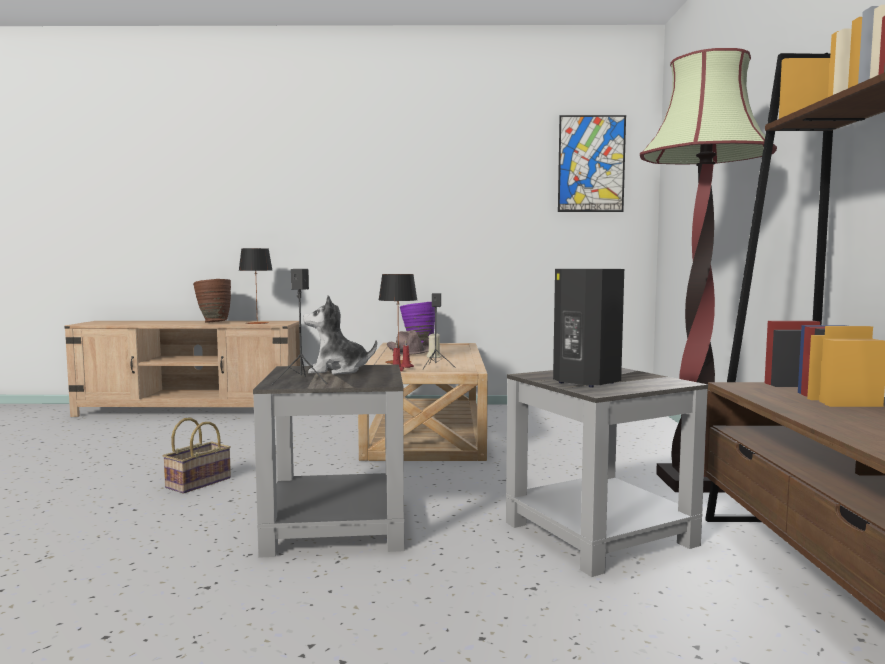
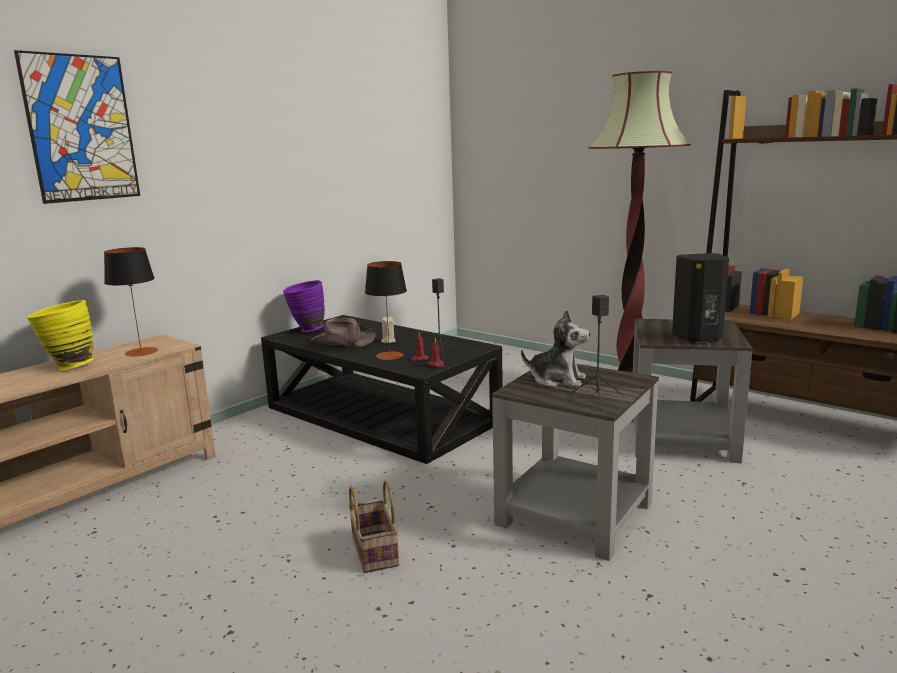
camera: 50 degrees left, 10 degrees up
brown vase [193,279,231,322] -> yellow vase [27,300,93,370]
plush toy [303,295,377,375] -> plush toy turned 105 degrees counterclockwise [521,309,590,388]
beige coffee table [358,343,488,461] -> black coffee table [261,315,503,464]
picture [558,115,626,212] -> picture moved to [14,50,140,204]

